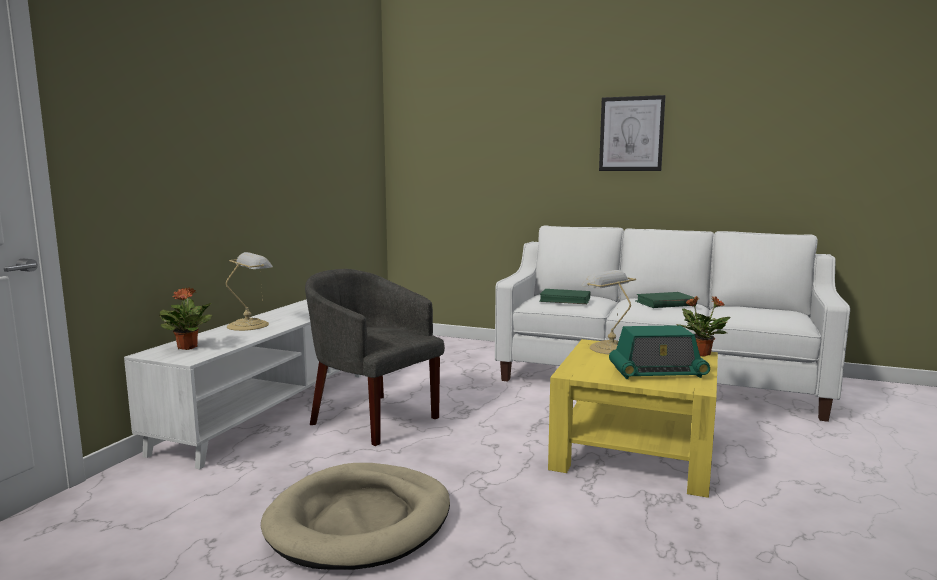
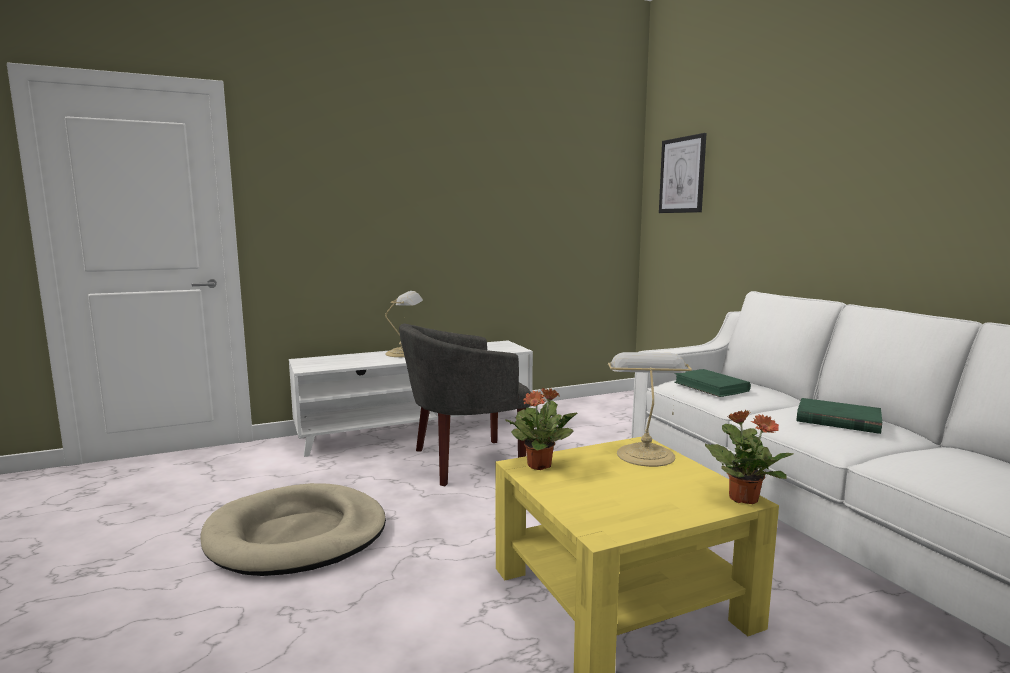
camera: 45 degrees right, 0 degrees up
potted plant [160,287,213,350] -> potted plant moved to [505,388,577,470]
grey armchair [305,269,445,446] -> grey armchair turned 105 degrees counterclockwise [399,323,530,486]
picture [599,95,665,171] -> picture moved to [659,133,707,213]
radio [609,325,710,379] -> none

